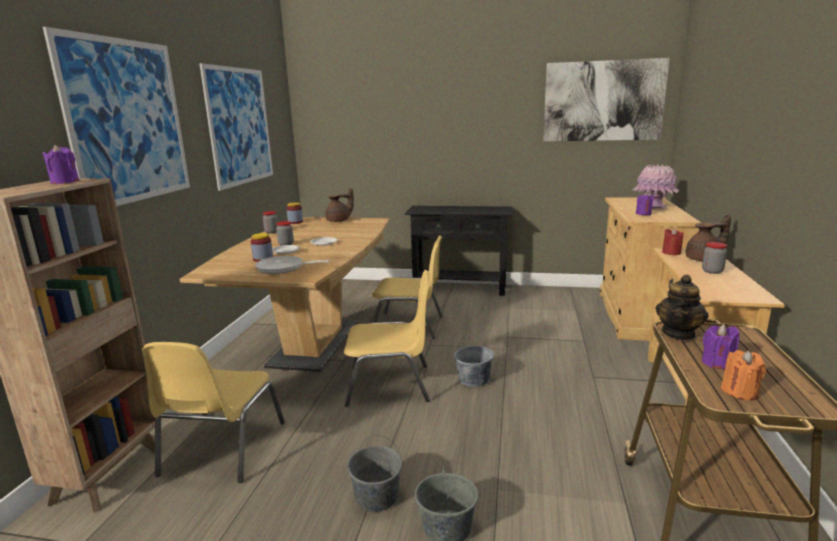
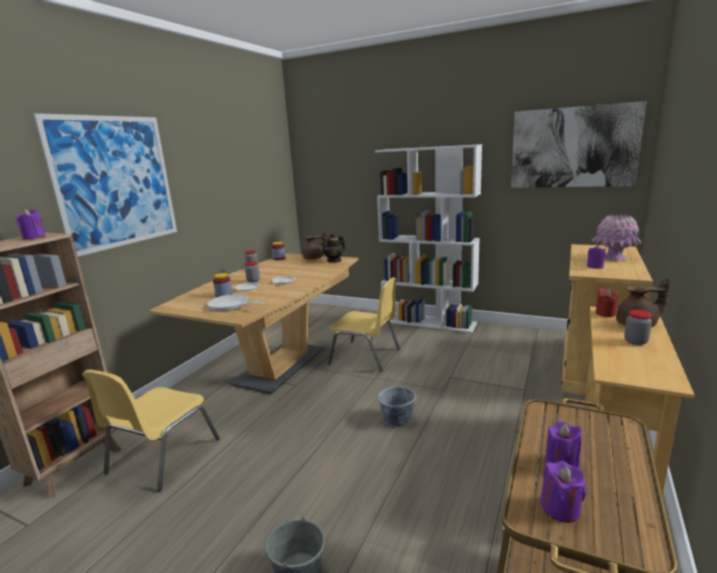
camera: 15 degrees right, 0 degrees up
picture [199,63,273,191] -> none
yellow chair [344,270,430,407] -> none
grey bucket [347,435,402,512] -> none
black console table [405,206,513,296] -> white bookcase [375,144,482,333]
teapot [656,274,709,340] -> teapot moved to [321,233,345,263]
orange candle [721,350,766,400] -> purple candle [541,461,587,523]

